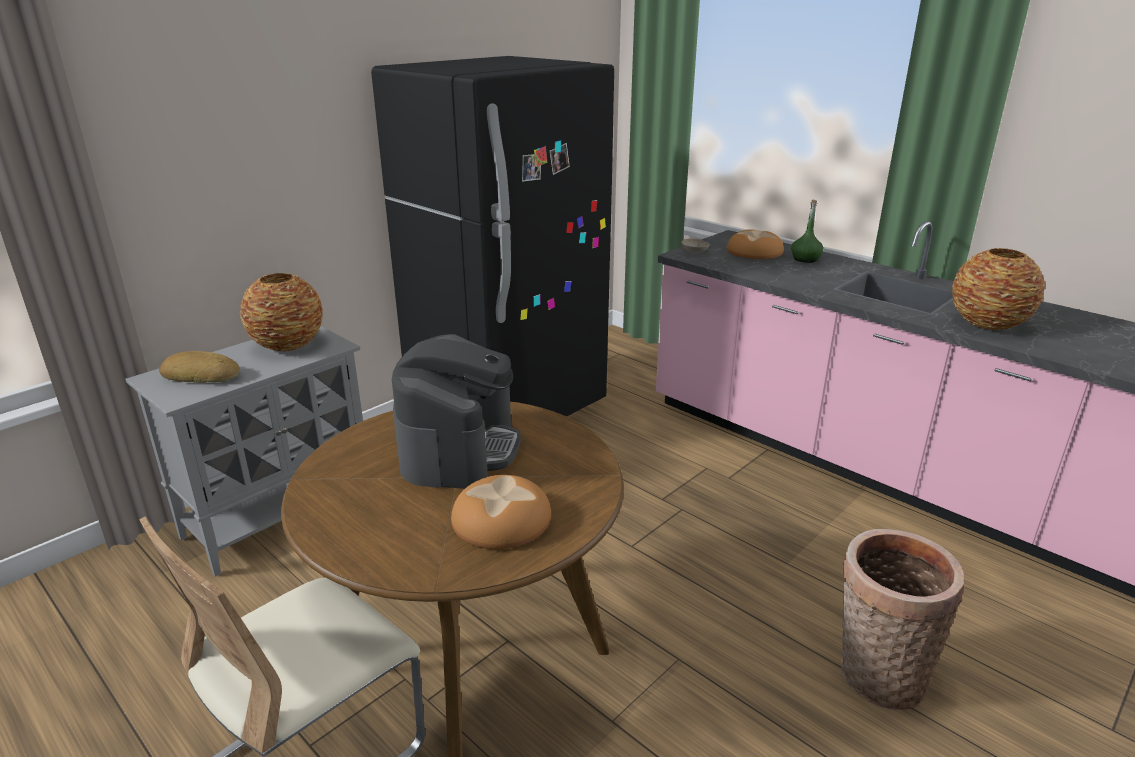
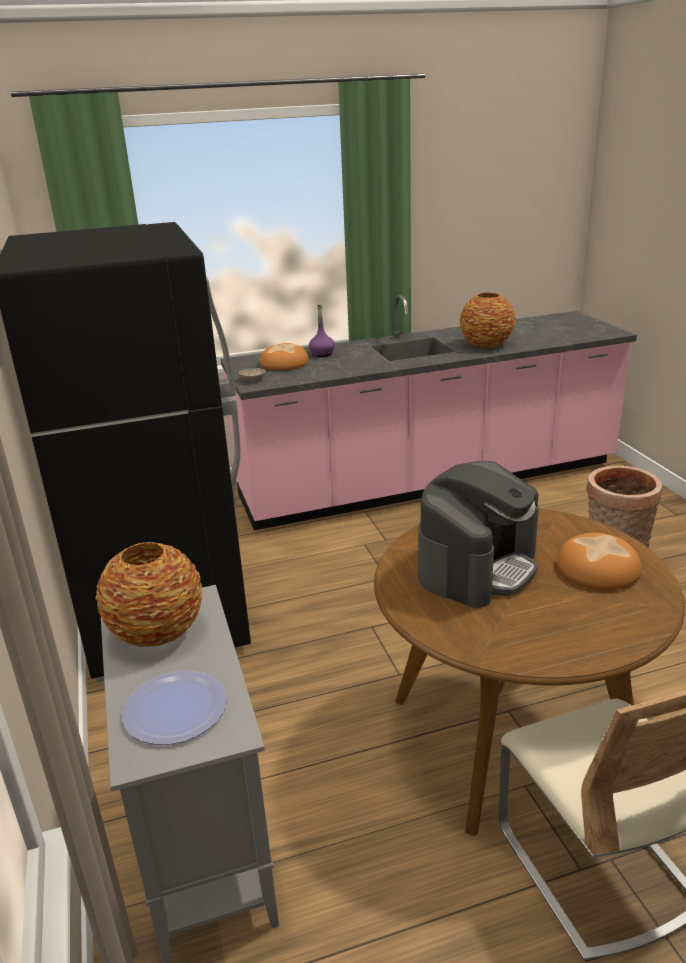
camera: 60 degrees left, 0 degrees up
bread [159,351,240,383] -> plate [122,671,227,745]
coffee machine [392,334,521,489] -> coffee machine turned 90 degrees clockwise [418,461,539,608]
green bottle [791,200,824,263] -> purple bottle [309,304,335,357]

